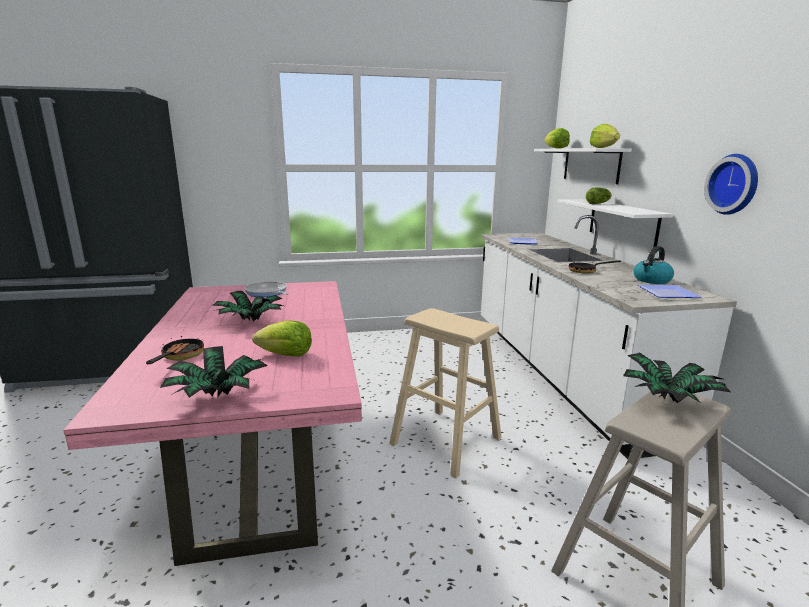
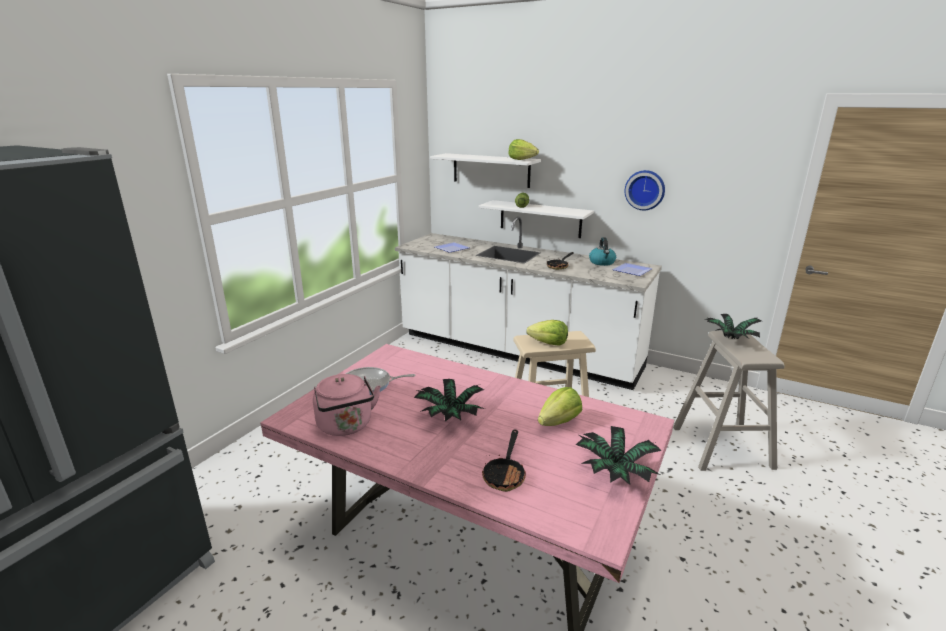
camera: 50 degrees left, 5 degrees up
frying pan [146,336,204,364] -> frying pan turned 120 degrees counterclockwise [482,430,526,492]
lettuce [544,128,570,149] -> lettuce moved to [526,320,568,346]
none -> pink kettle [313,374,381,436]

